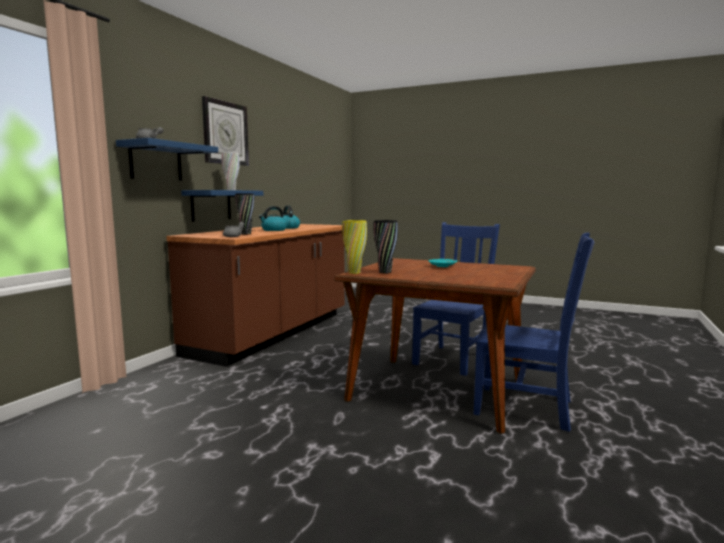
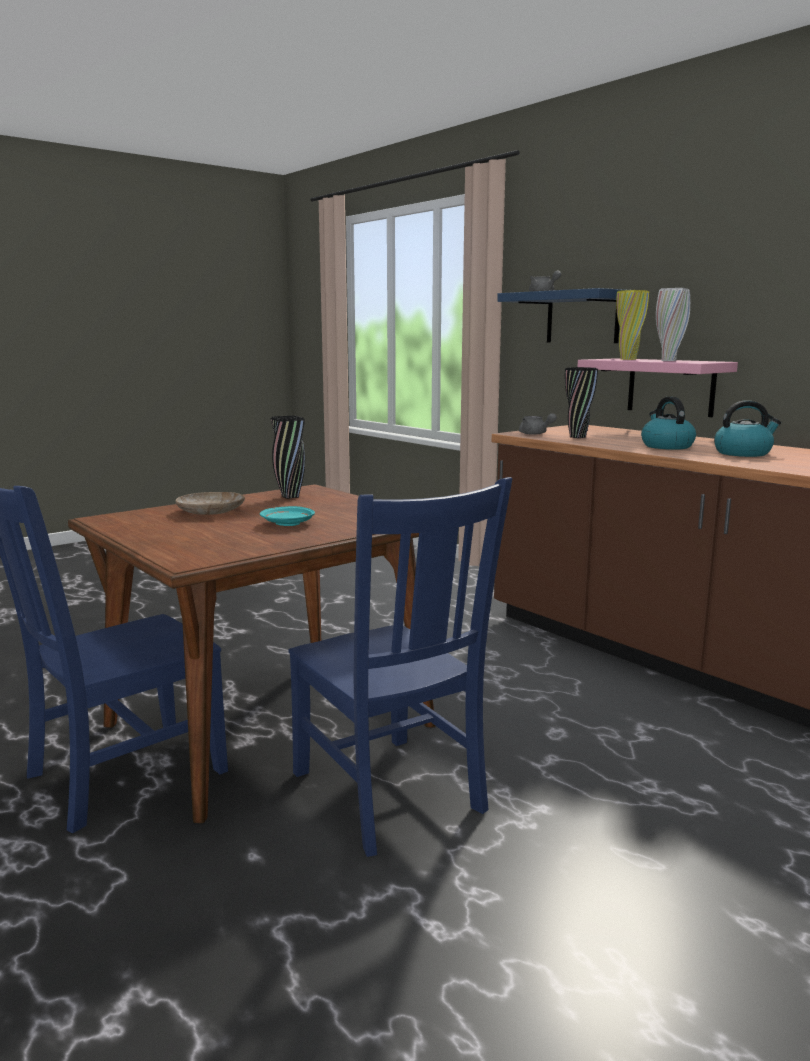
camera: 115 degrees right, 5 degrees up
blue shelf [181,190,263,222] -> pink shelf [578,358,738,417]
wall clock [202,96,249,166] -> none
yellow vase [342,220,367,274] -> yellow vase moved to [616,290,649,360]
none -> beige plate [175,492,245,515]

